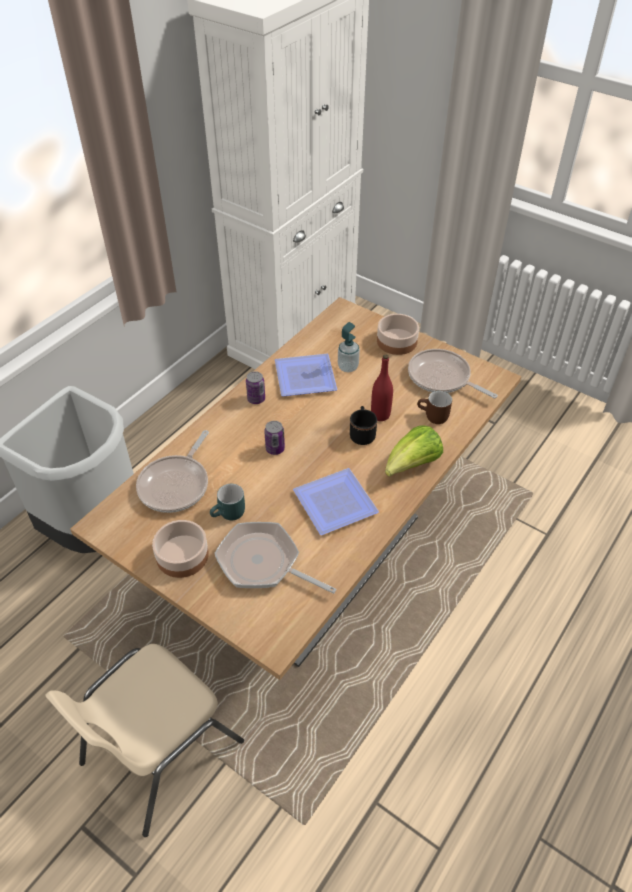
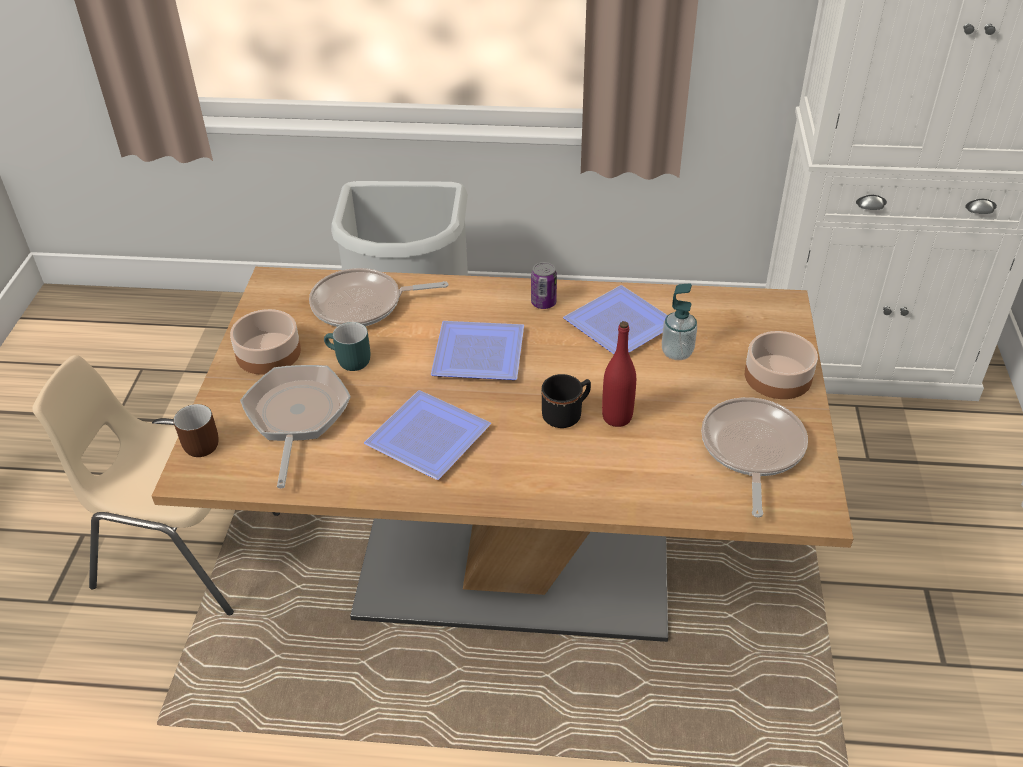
camera: 60 degrees right, 5 degrees down
can [264,421,285,455] -> plate [431,321,524,380]
lettuce [385,425,443,476] -> none
brown mug [417,391,452,424] -> brown mug moved to [173,404,219,457]

